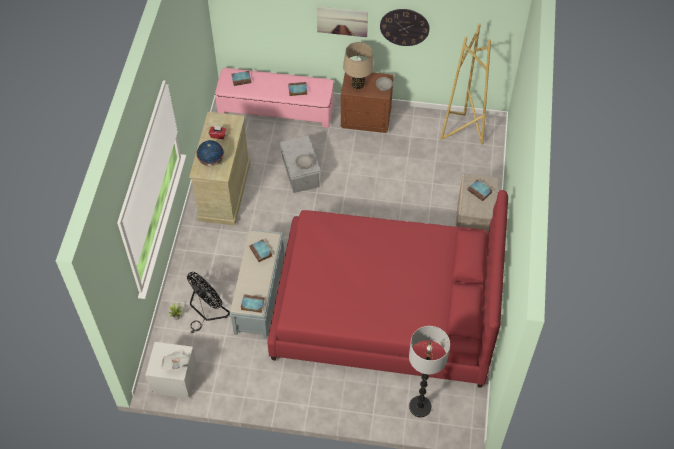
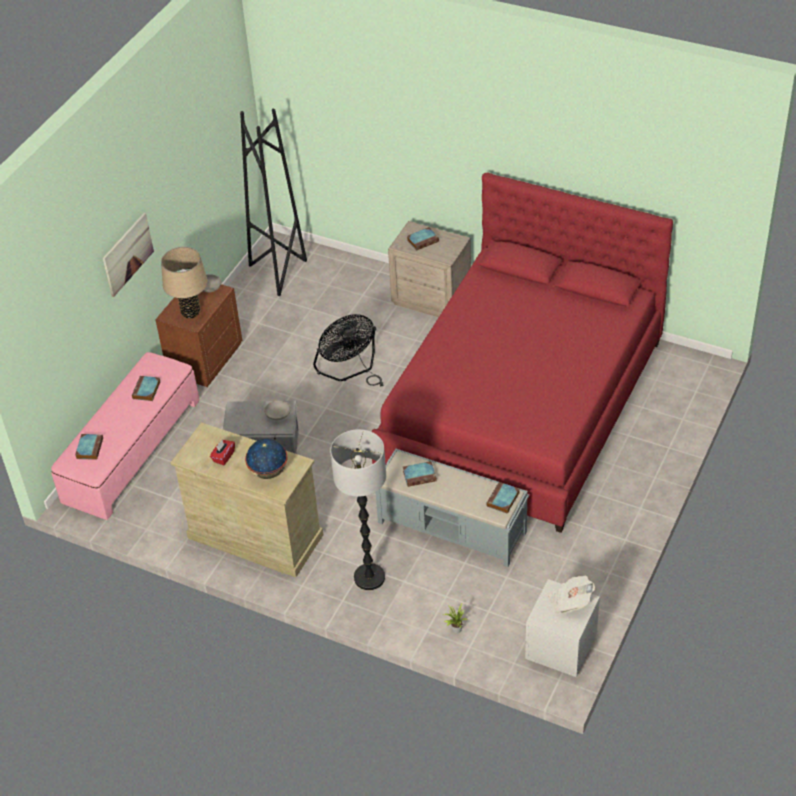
camera: 70 degrees left, 10 degrees down
black fan [187,272,230,333] -> black fan moved to [313,314,384,387]
wall clock [380,9,429,46] -> none
floor lamp [409,326,450,417] -> floor lamp moved to [330,429,386,590]
yellow clothes rack [440,23,491,145] -> black clothes rack [240,109,307,296]

